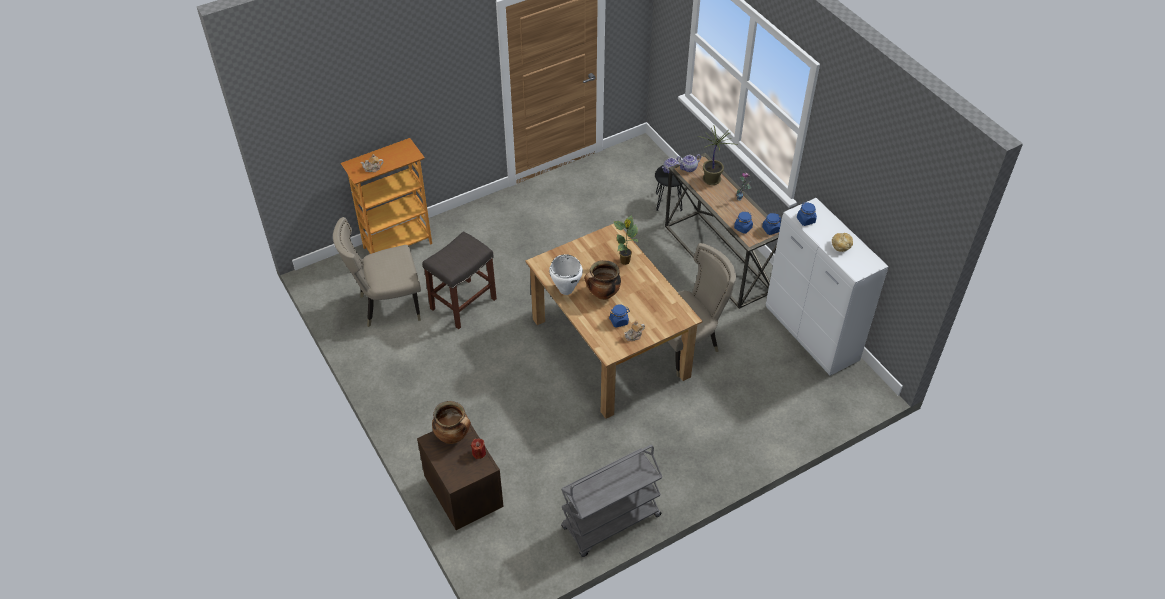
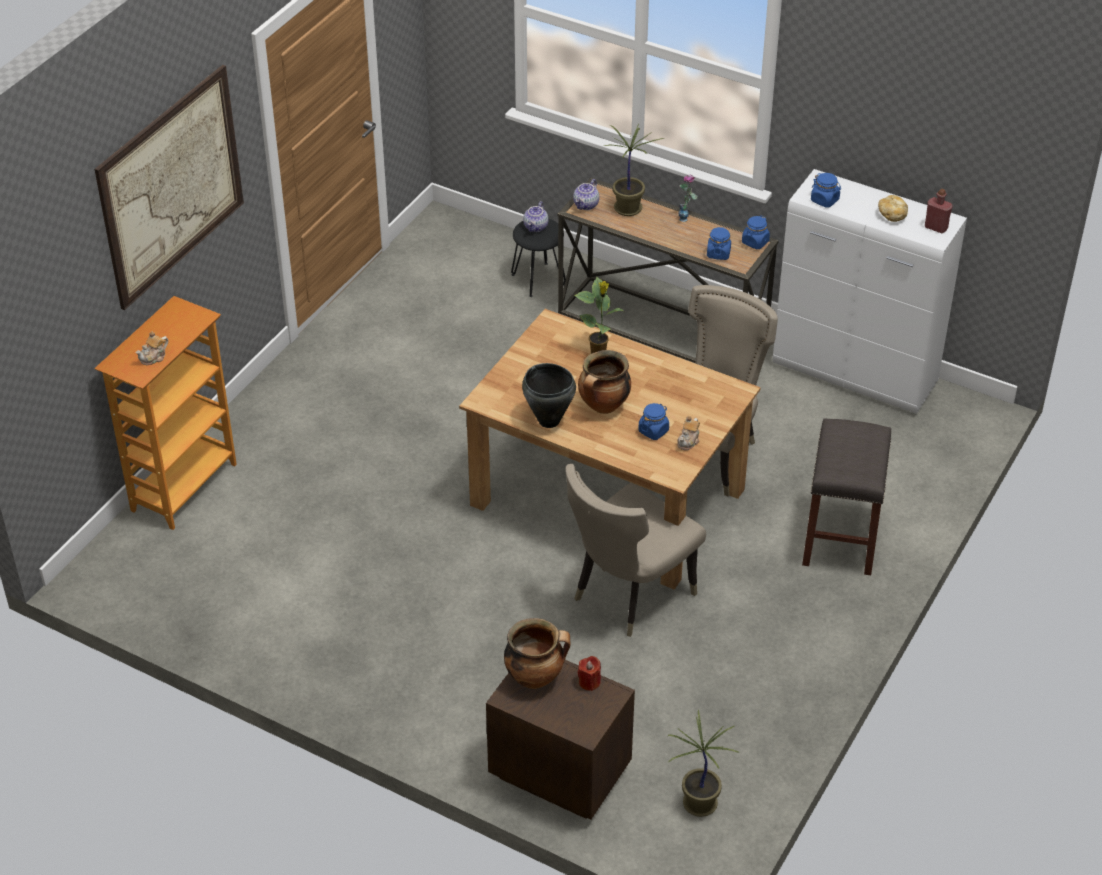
camera: 30 degrees left, 5 degrees down
beige chair [333,217,421,327] -> beige chair moved to [566,464,706,637]
grey stool [422,231,497,329] -> grey stool moved to [802,418,891,575]
white cooking pot [549,254,583,295] -> black cooking pot [522,363,576,428]
grey cart [561,445,662,557] -> none
none -> picture [95,65,244,310]
none -> potted plant [668,709,739,817]
none -> red bottle [925,189,953,233]

